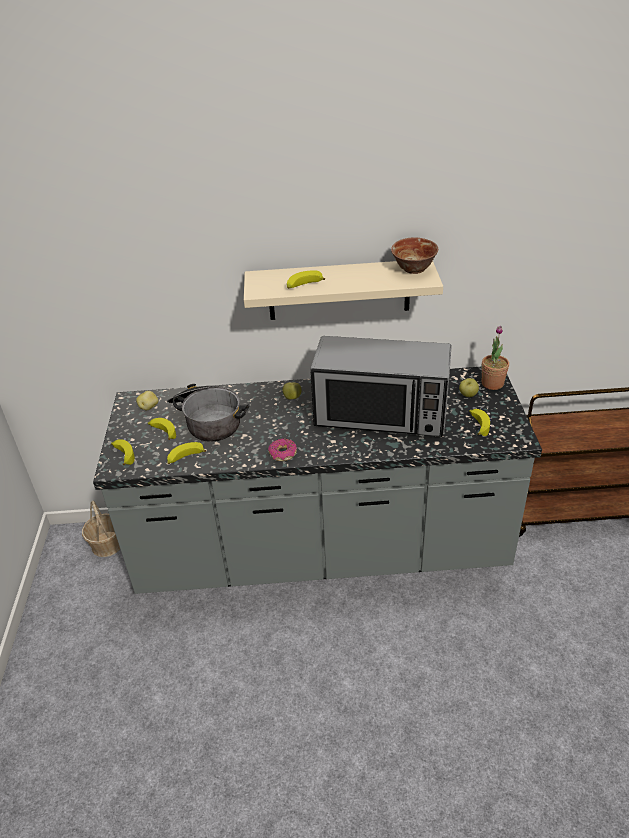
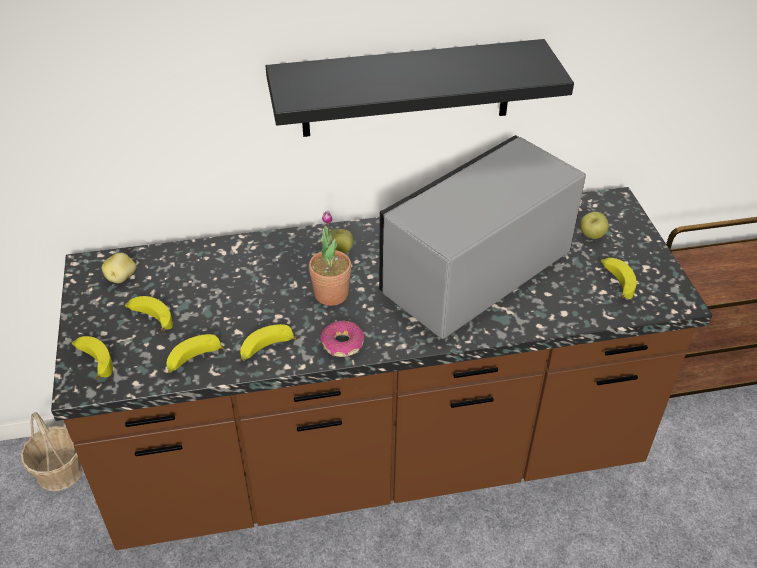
camera: 10 degrees left, 5 degrees up
grey counter [93,367,542,594] -> brown counter [51,187,712,550]
cooking pot [167,384,249,442] -> none
beige shelf [244,261,443,320] -> black shelf [266,39,574,137]
banana [287,270,325,288] -> banana moved to [240,324,297,361]
microwave [310,336,452,437] -> microwave turned 135 degrees clockwise [379,135,586,339]
bowl [391,237,438,274] -> none
potted plant [482,326,509,390] -> potted plant moved to [309,211,351,306]

